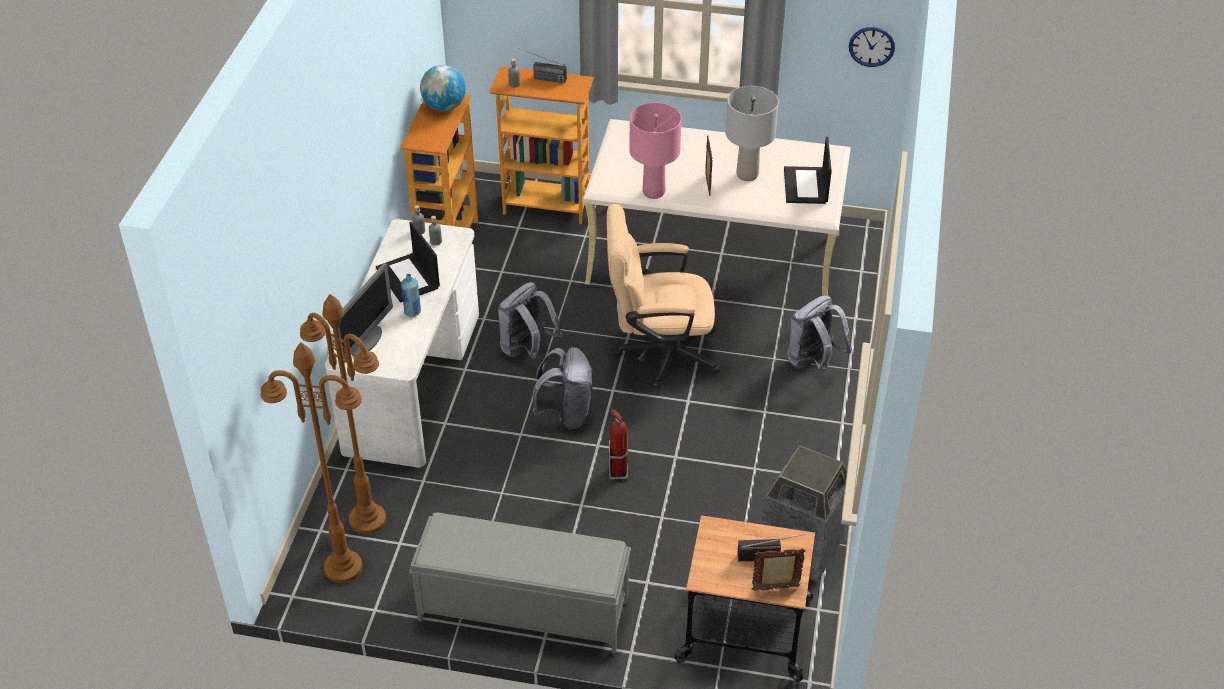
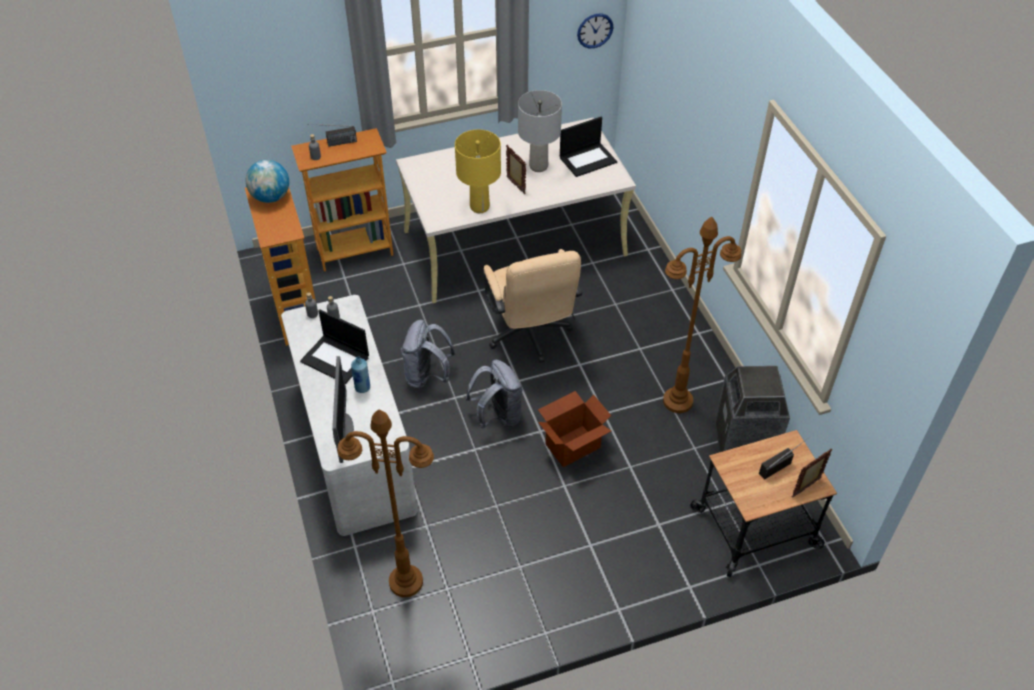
camera: 30 degrees left, 5 degrees up
brown floor lamp [261,342,363,583] -> brown floor lamp moved to [663,217,741,413]
grey bench [409,513,631,653] -> none
beige office chair [607,204,720,389] -> beige office chair turned 75 degrees counterclockwise [483,249,582,363]
fire extinguisher [609,409,628,480] -> cardboard box [538,391,611,467]
pink table lamp [629,103,682,199] -> yellow table lamp [455,130,501,213]
laptop [784,137,832,204] -> laptop turned 90 degrees counterclockwise [560,117,617,177]
grey backpack [787,295,852,372] -> none

